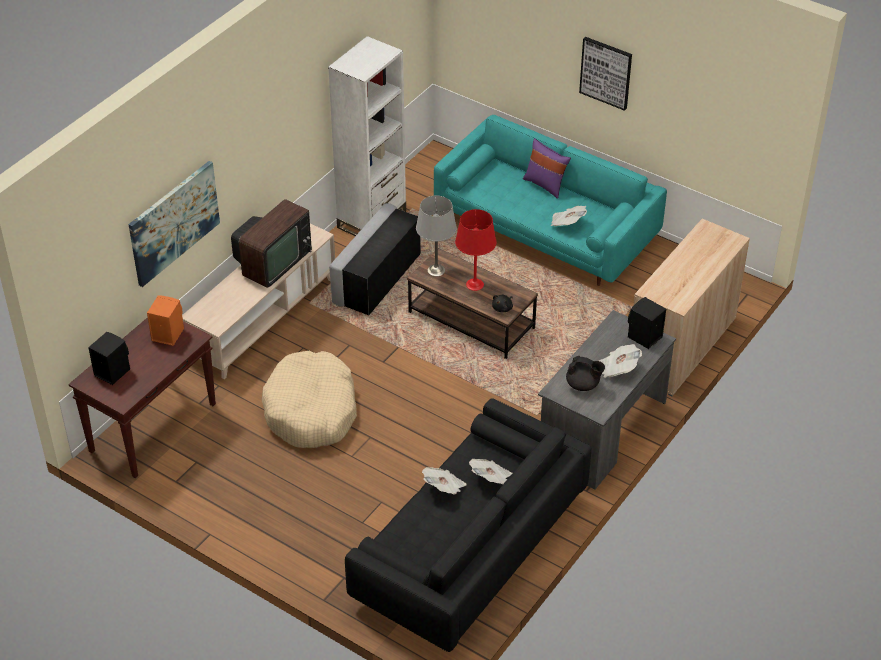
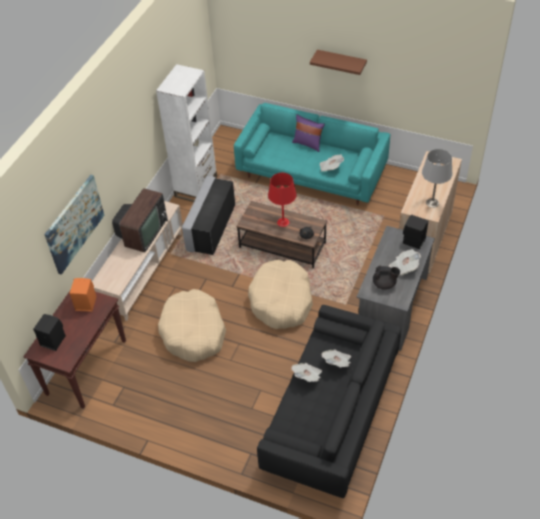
camera: 10 degrees left, 5 degrees up
grey table lamp [416,196,457,277] -> grey table lamp moved to [422,149,453,208]
picture [579,37,632,111] -> brown shelf [310,50,367,75]
none -> beige dog bed [248,260,313,329]

